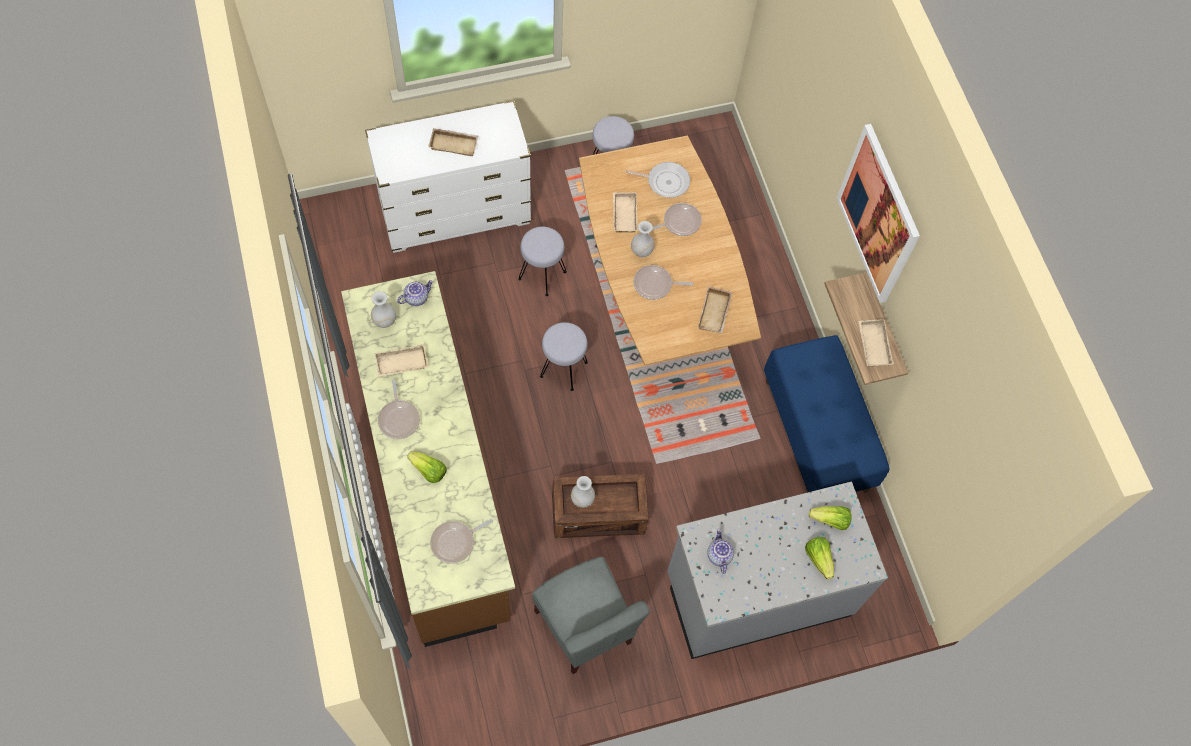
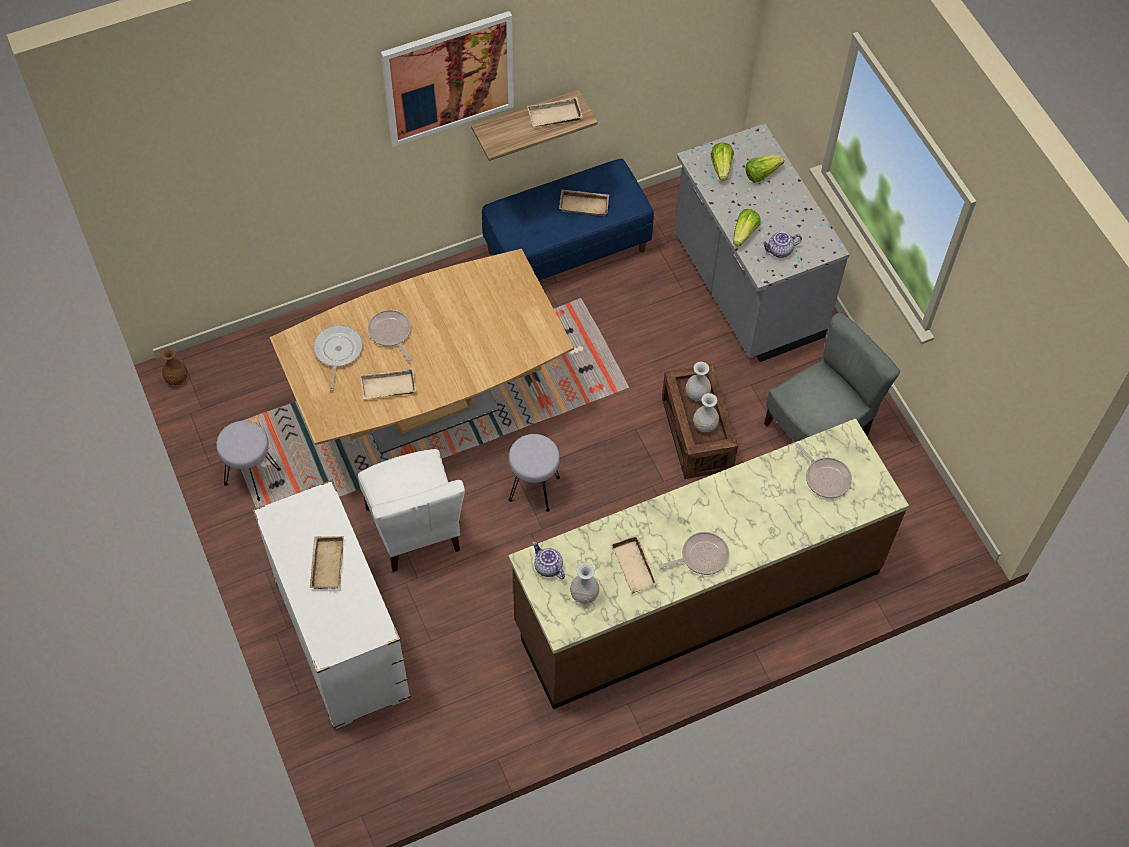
camera: 95 degrees left, 5 degrees down
lettuce [407,451,447,483] -> lettuce moved to [733,209,761,246]
grey stool [518,227,567,296] -> white chair [358,449,465,572]
white vase [631,221,654,257] -> white vase moved to [686,362,711,401]
frying pan [633,265,694,300] -> none
beige tray [698,286,732,334] -> beige tray moved to [559,189,609,216]
none -> brown vase [160,347,187,385]

